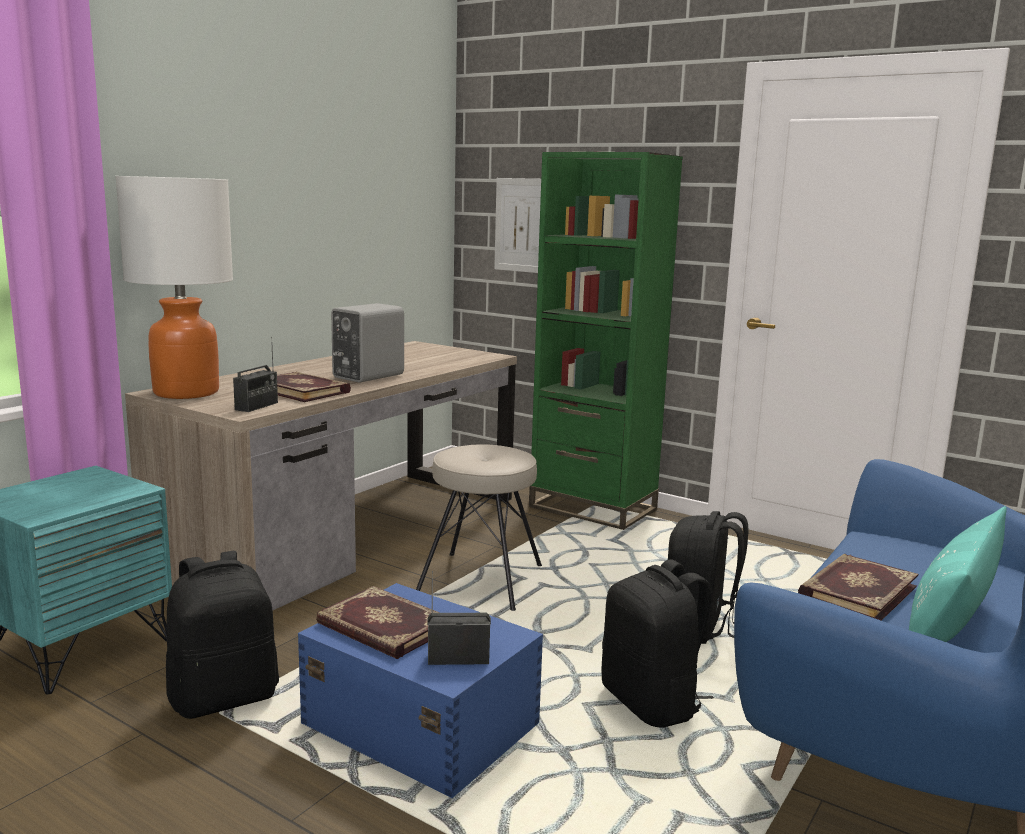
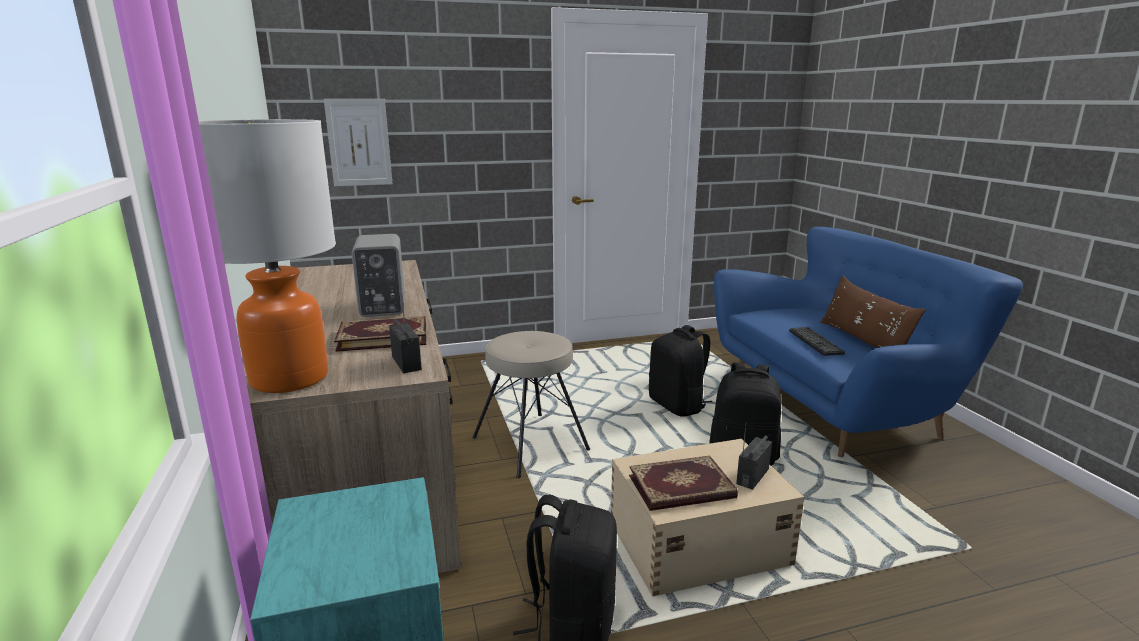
camera: 50 degrees left, 5 degrees up
blue storage box [298,583,543,798] -> beige storage box [611,439,805,597]
green bookcase [529,152,683,530] -> none
book [798,554,918,621] -> keyboard [789,327,845,356]
turquoise pillow [909,506,1007,642] -> brown pillow [820,275,926,348]

